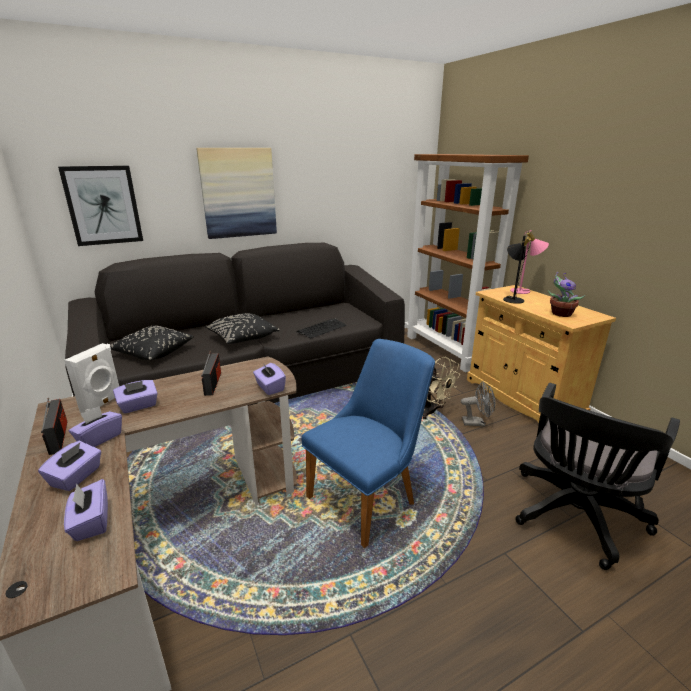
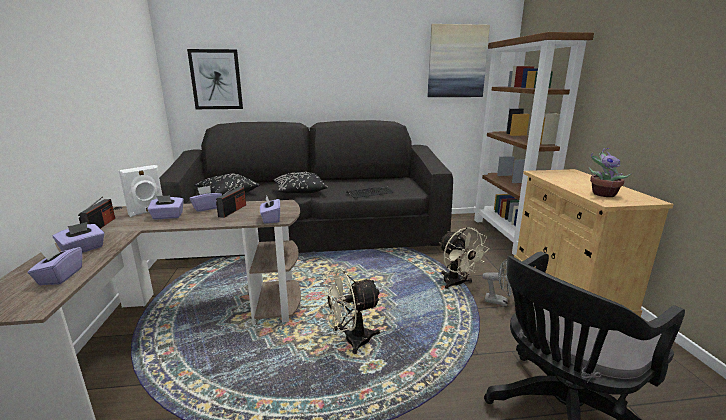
camera: 20 degrees right, 5 degrees down
purple tissue box [69,406,122,447] -> purple tissue box moved to [189,186,222,212]
picture [196,148,277,239] -> picture moved to [428,24,490,97]
blue chair [301,339,435,548] -> beige fan [322,268,381,354]
black table lamp [503,236,532,304] -> none
pink table lamp [510,230,549,294] -> none

